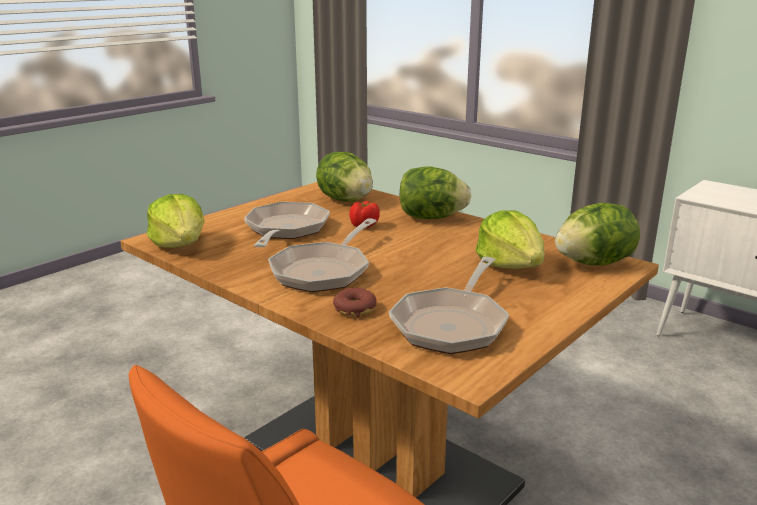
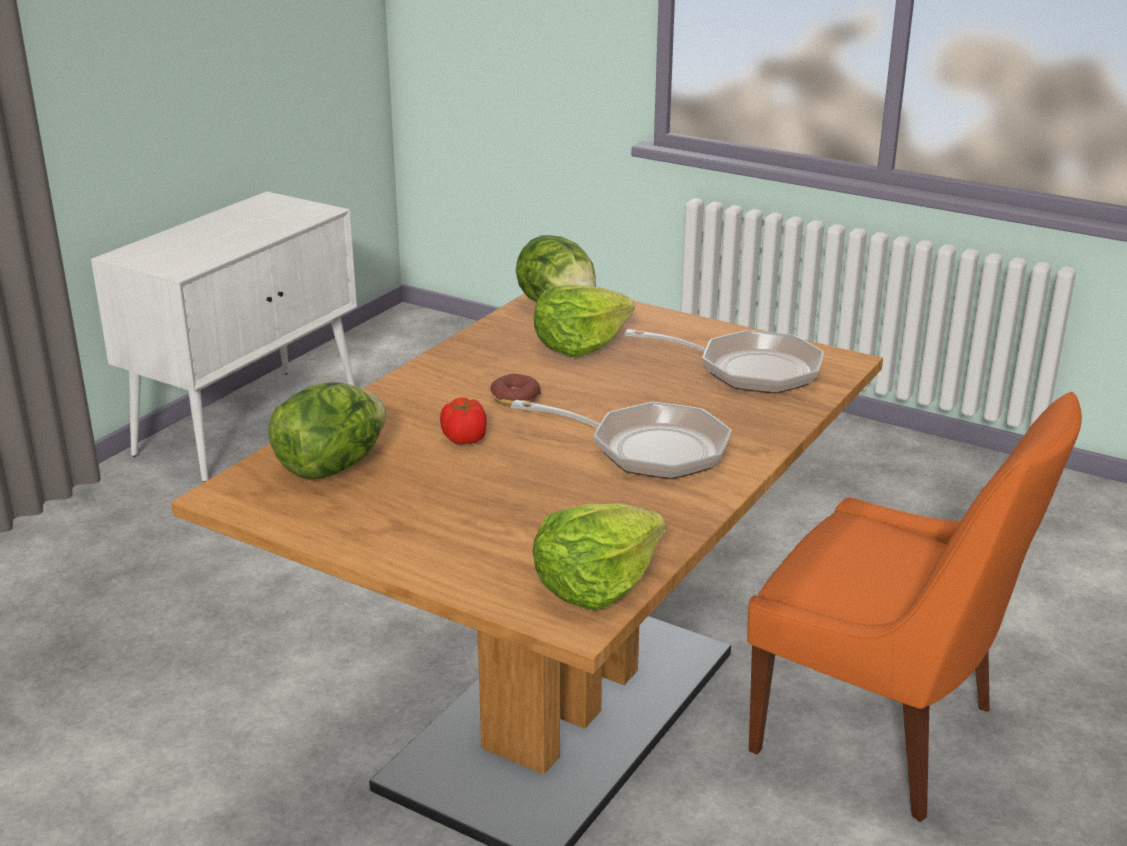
camera: 100 degrees left, 5 degrees up
frying pan [244,202,330,247] -> none
donut [333,288,376,317] -> donut moved to [490,374,541,406]
lettuce [400,167,472,219] -> none

